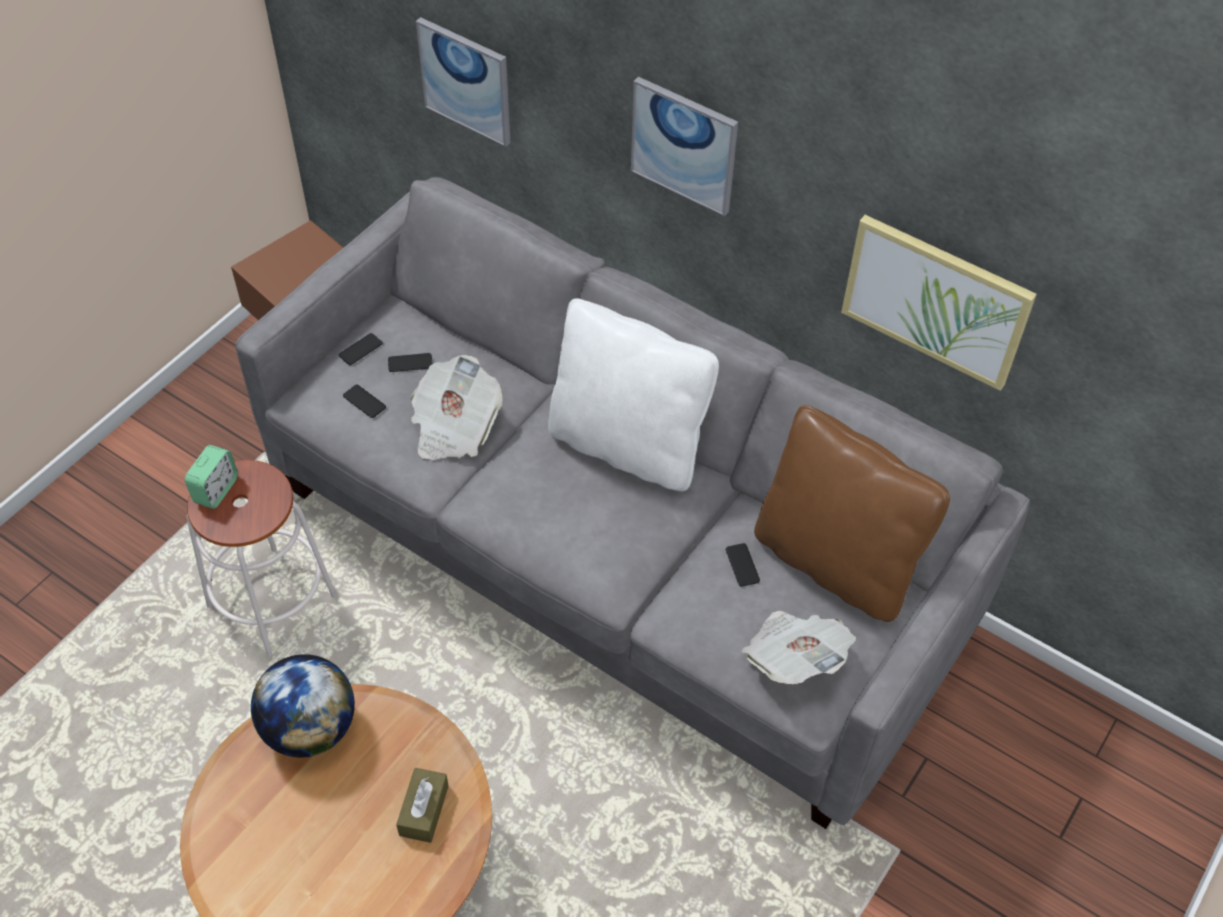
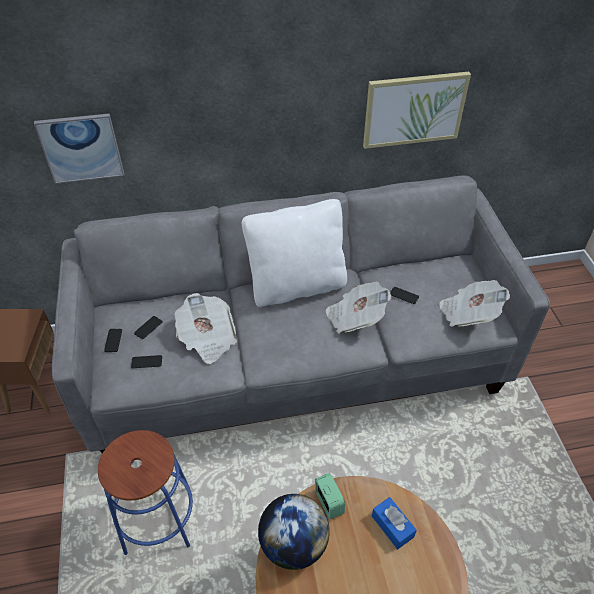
camera: 45 degrees left, 5 degrees down
alarm clock [185,445,238,509] -> alarm clock moved to [315,473,345,519]
white stool [187,460,337,656] -> blue stool [98,430,193,555]
brown tissue box [396,768,448,843] -> blue tissue box [372,497,417,549]
picture [631,77,738,216] -> none
brown pillow [754,405,950,622] -> none
none -> newspaper [325,282,391,333]

